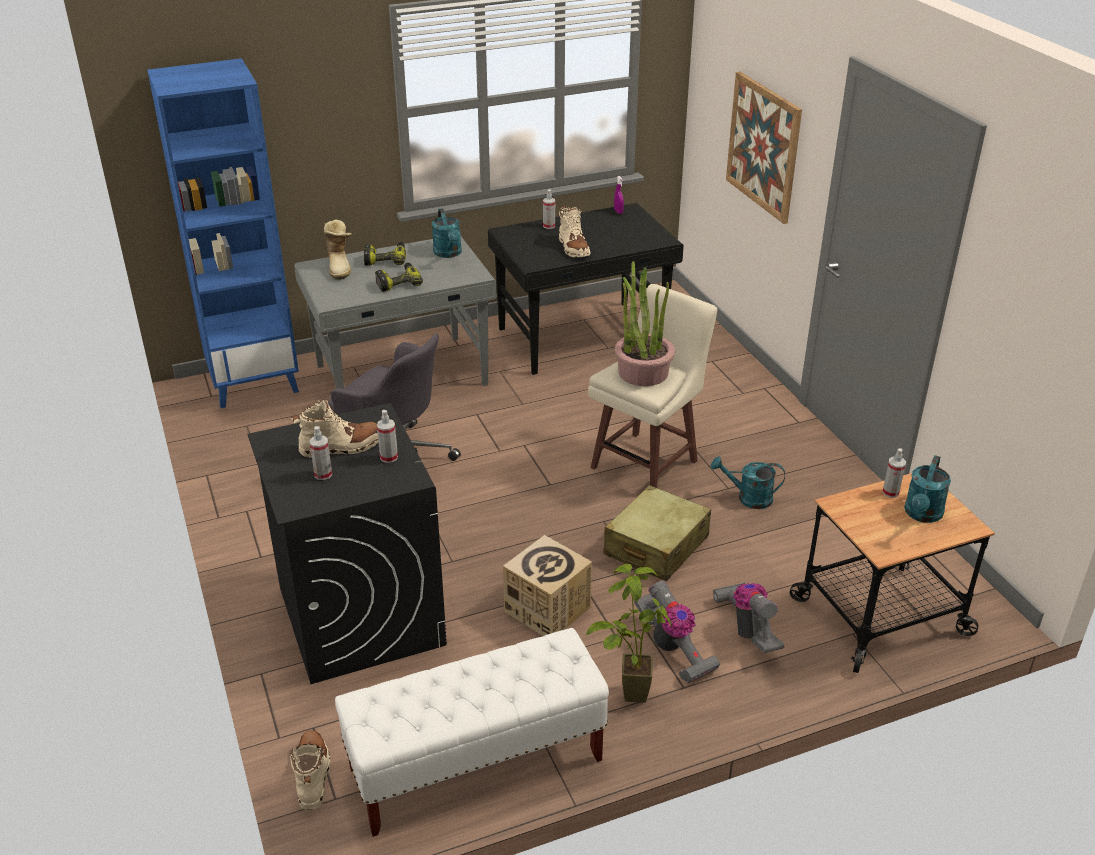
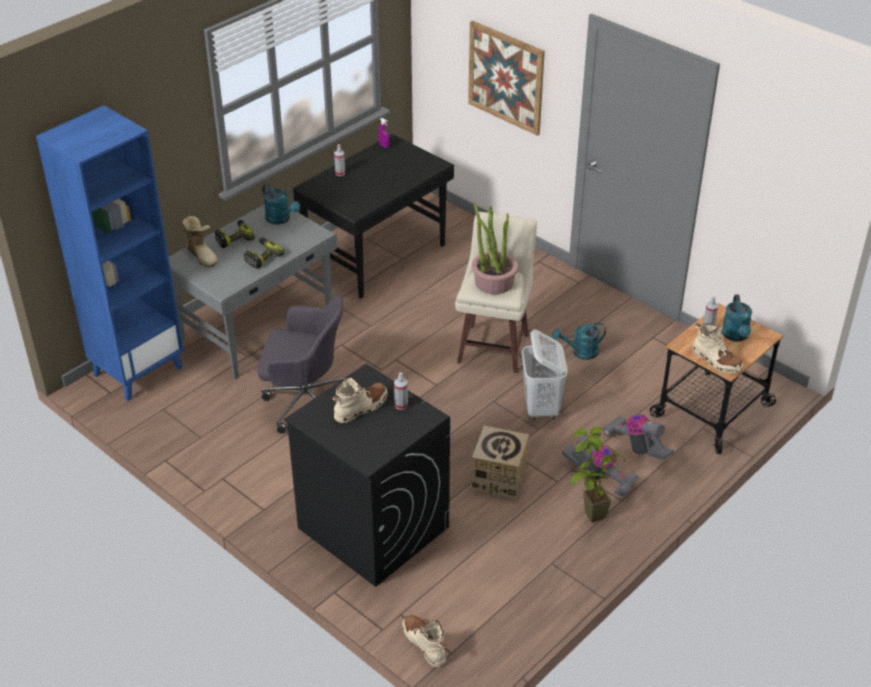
camera: 25 degrees left, 5 degrees up
spray bottle [310,426,332,480] -> none
white bench [335,628,609,837] -> none
beige boot [559,206,591,257] -> beige boot moved to [692,323,744,374]
beige suitcase [603,485,711,581] -> white laundry basket [522,329,568,420]

